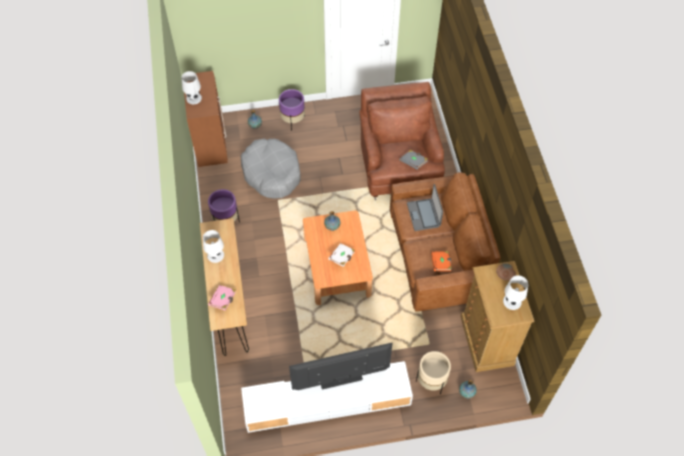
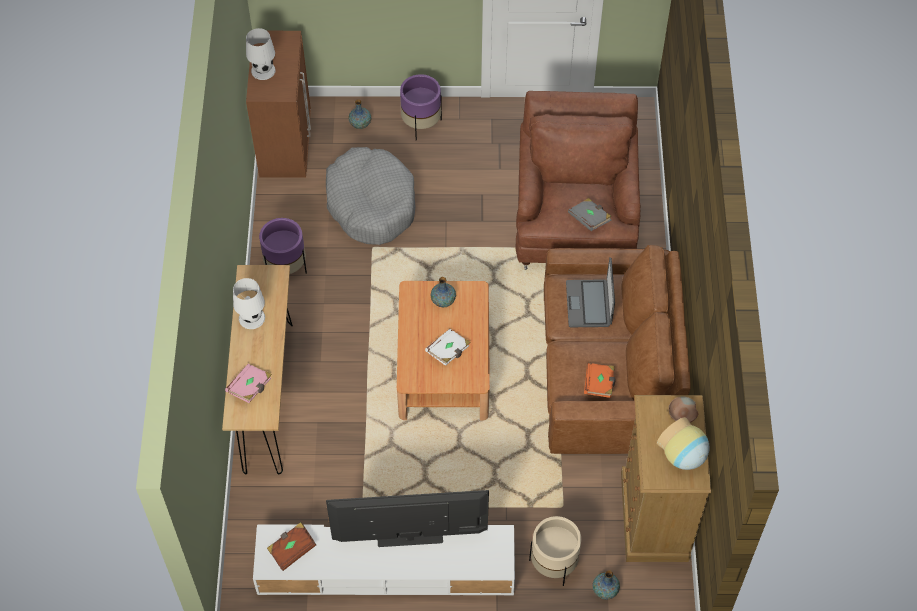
camera: 10 degrees right, 0 degrees up
white table lamp [503,275,528,310] -> vase [657,417,710,470]
none -> brown book [267,522,316,571]

